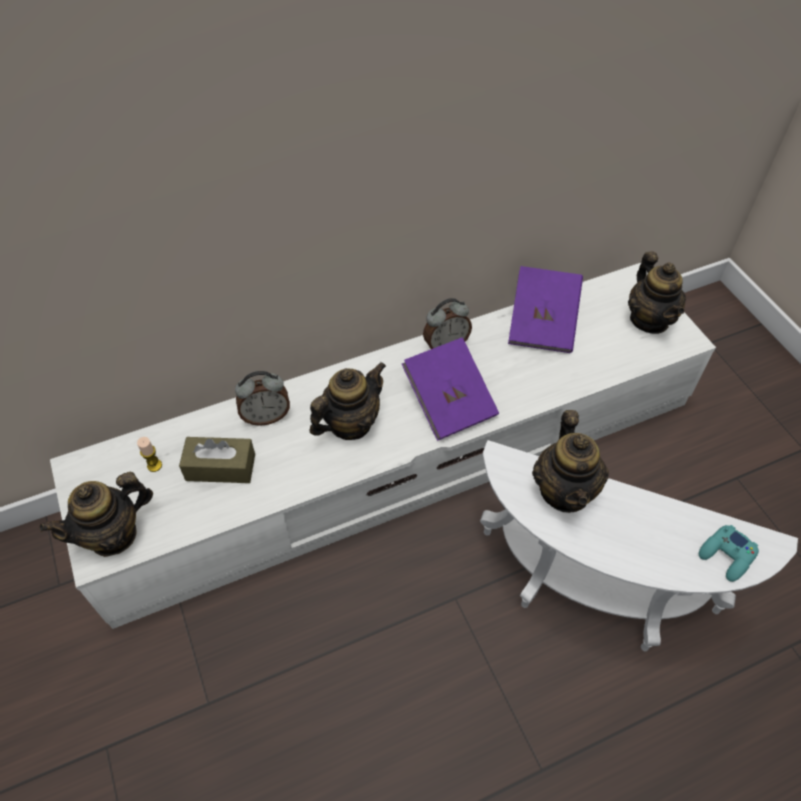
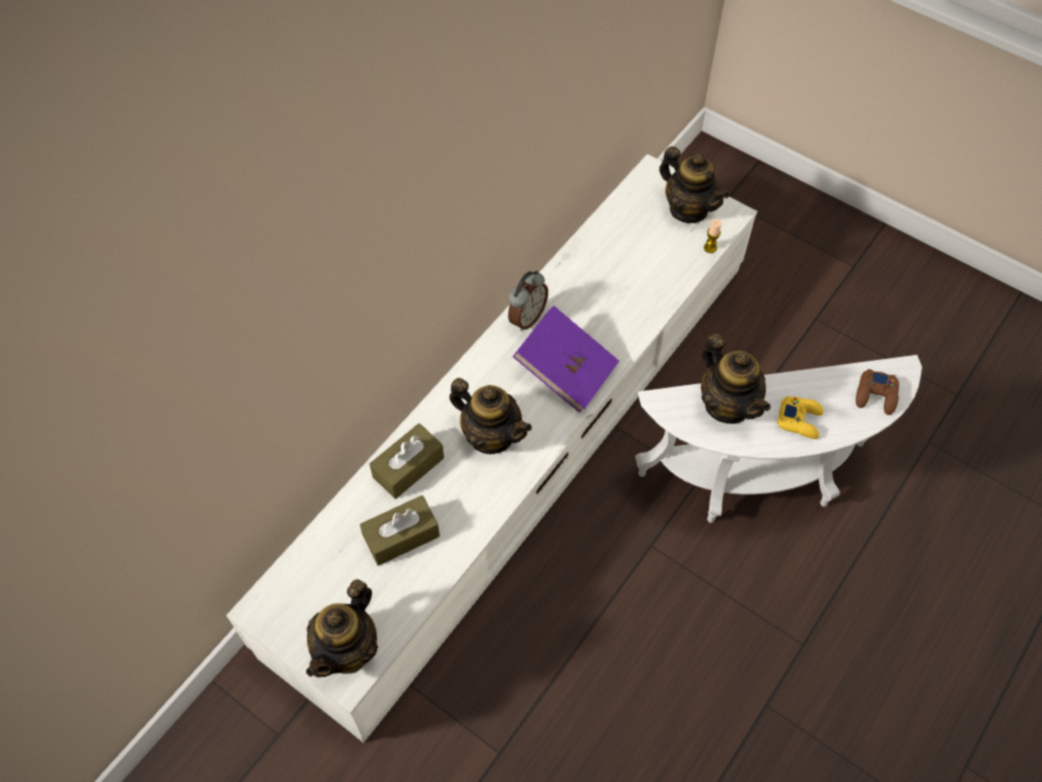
camera: 30 degrees left, 5 degrees up
candle [137,437,162,472] -> candle moved to [704,219,721,253]
alarm clock [235,371,290,426] -> brown tissue box [369,423,444,499]
teapot [310,362,386,440] -> teapot turned 105 degrees clockwise [449,378,532,454]
purple book [508,266,583,353] -> none
turquoise game controller [699,525,759,582] -> brown game controller [856,369,899,415]
none -> yellow game controller [777,396,824,439]

